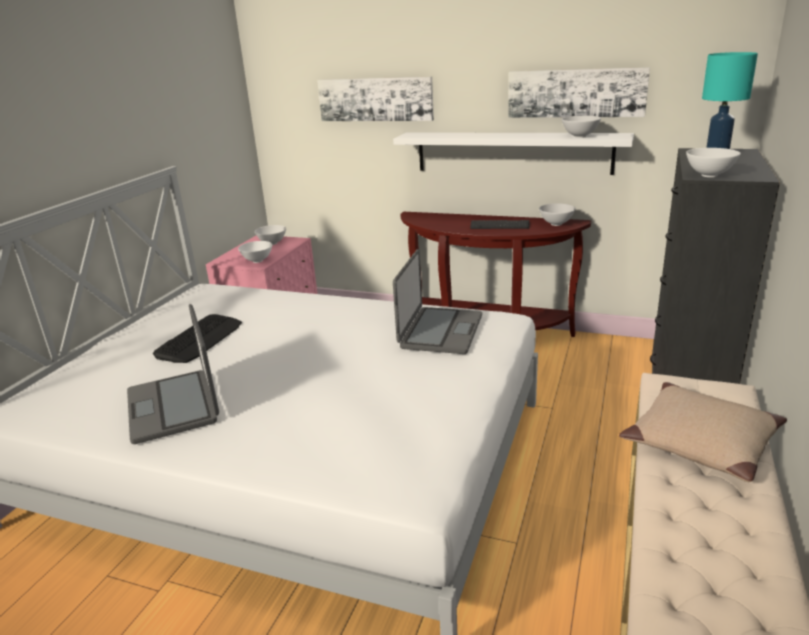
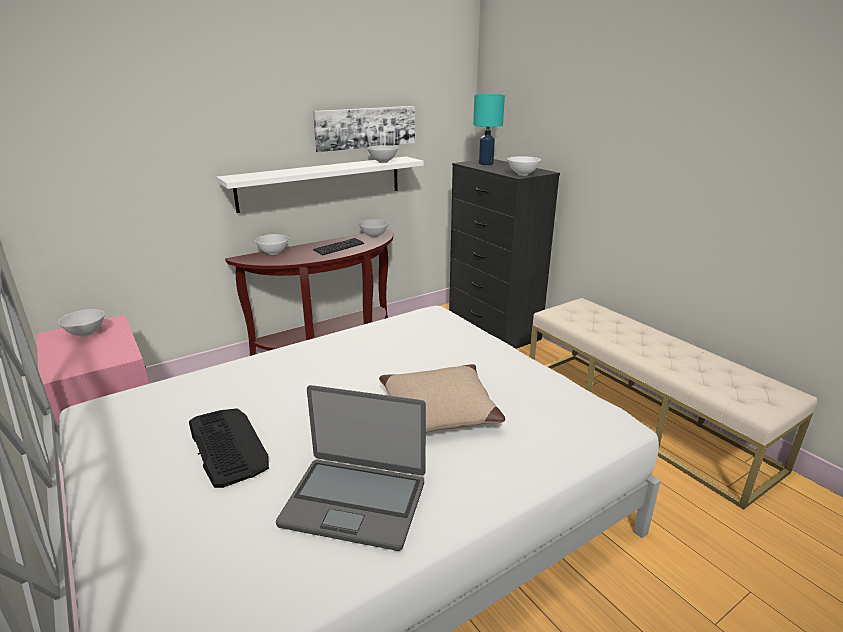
camera: 55 degrees left, 0 degrees up
white bowl [238,241,272,263] -> white bowl moved to [255,234,289,255]
picture [317,77,434,121] -> none
laptop [393,249,482,354] -> none
beige pillow [619,382,787,482] -> beige pillow moved to [379,364,505,433]

